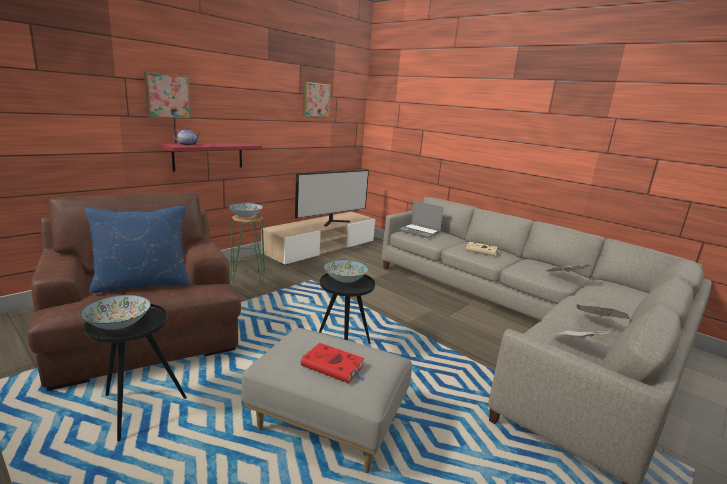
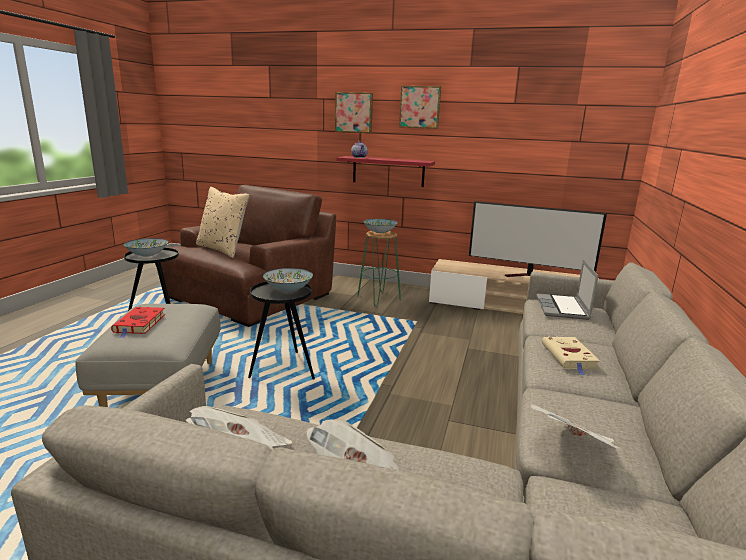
camera: 65 degrees right, 0 degrees up
blue pillow [85,206,190,294] -> beige pillow [196,187,250,258]
picture [303,82,330,117] -> picture moved to [399,86,441,129]

